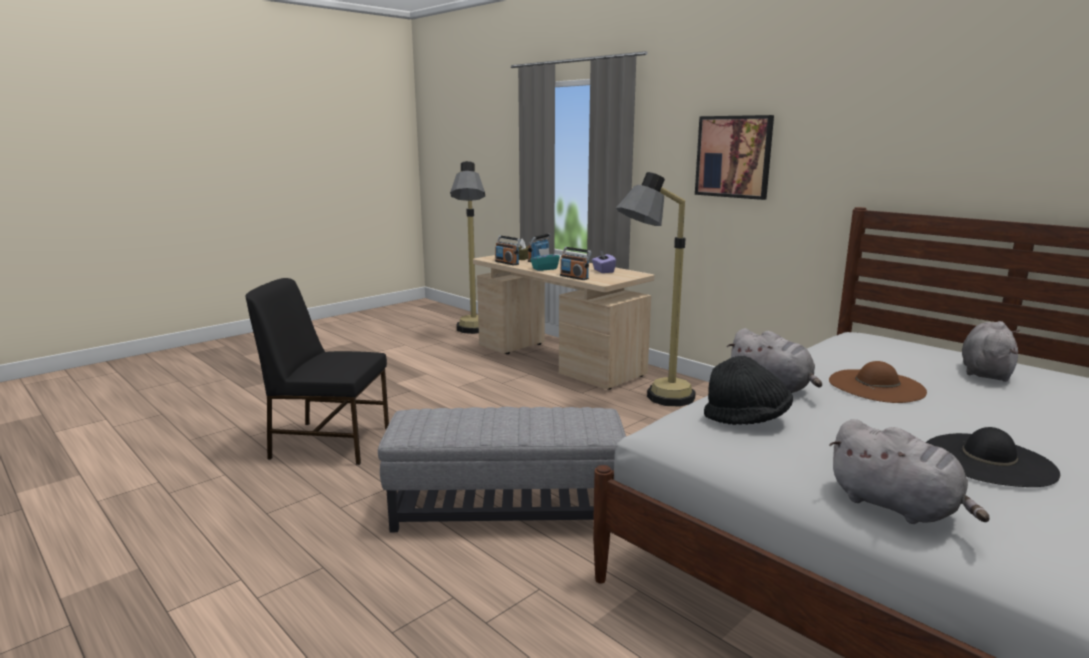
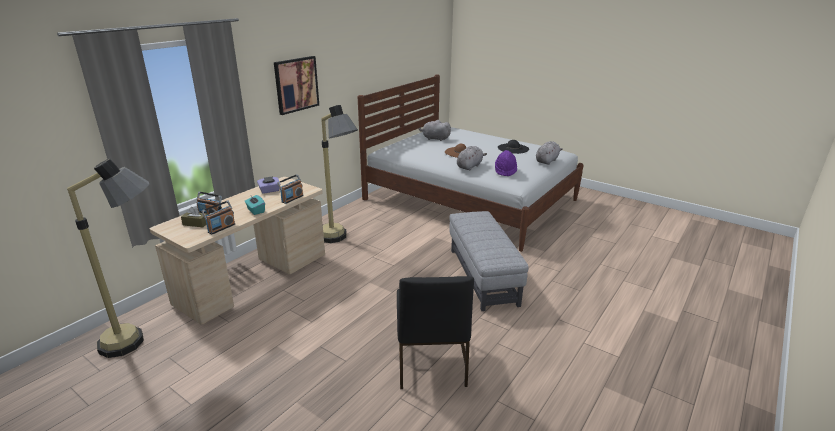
camera: 100 degrees left, 10 degrees up
black hat [704,356,793,425] -> purple hat [495,150,517,176]

